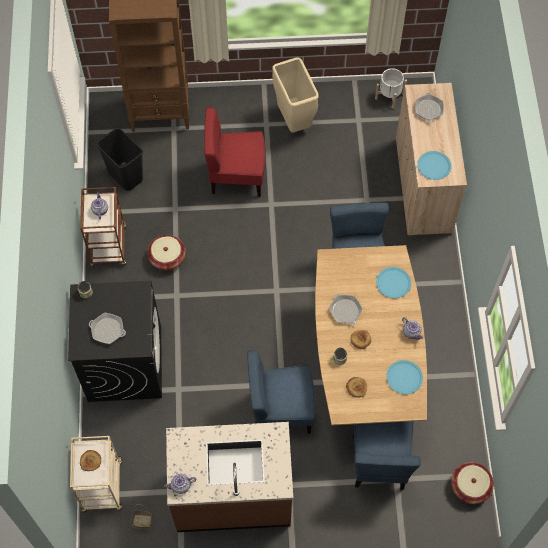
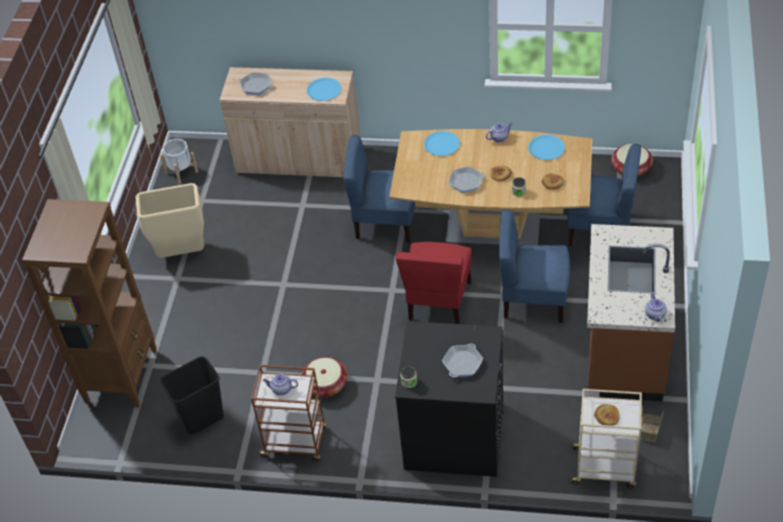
camera: 75 degrees left, 15 degrees down
red chair [204,107,265,197] -> red chair moved to [396,242,472,324]
blue chair [248,350,315,434] -> blue chair turned 90 degrees clockwise [499,209,570,323]

